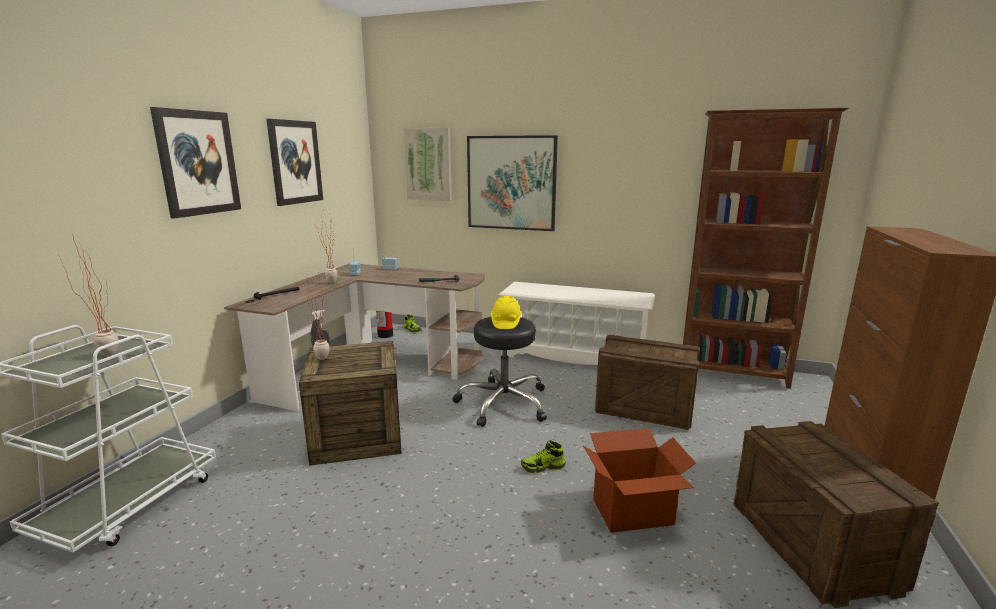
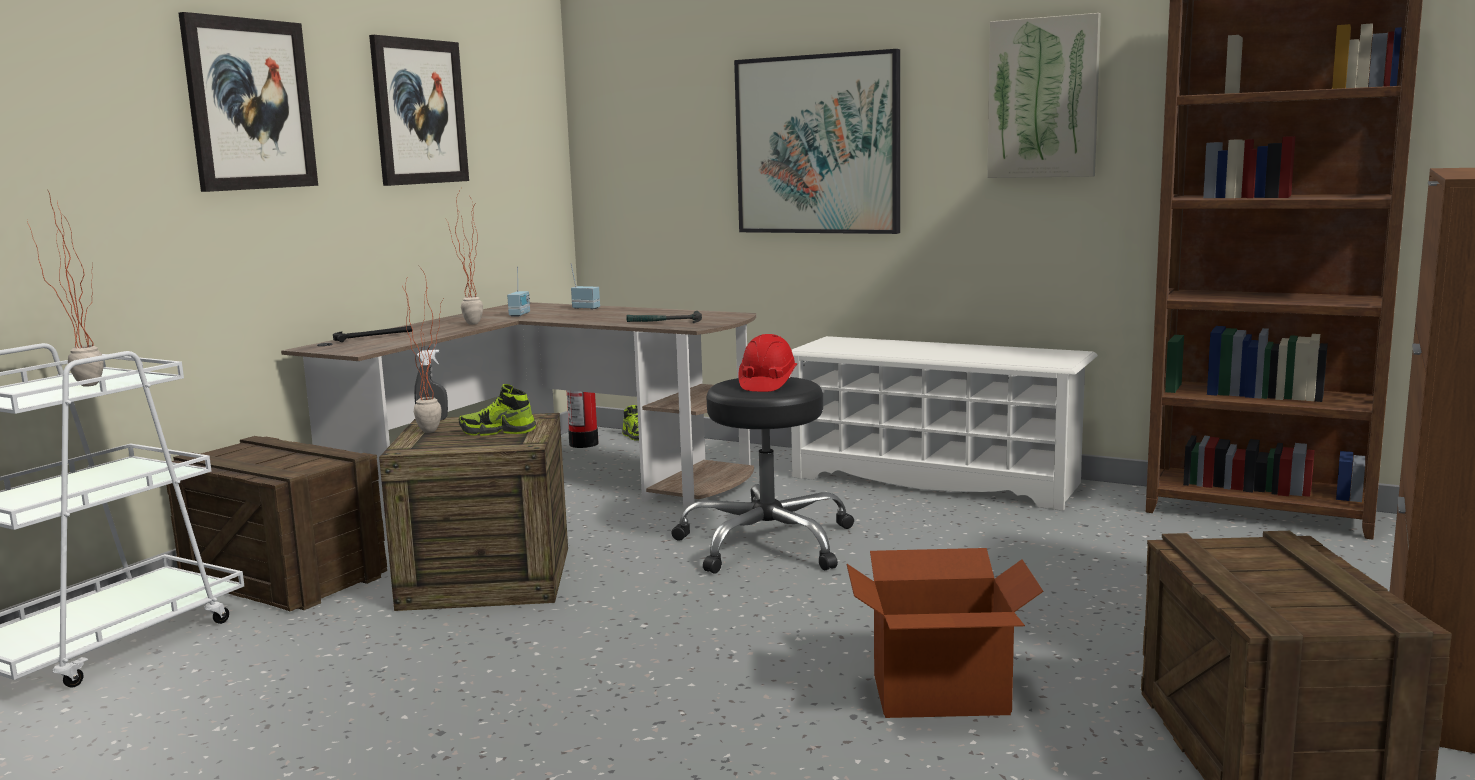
camera: 10 degrees right, 5 degrees down
picture [404,128,452,201] -> picture moved to [987,13,1101,178]
yellow hard hat [491,296,522,329] -> red hard hat [739,334,797,392]
shoe [521,440,566,473] -> shoe moved to [458,384,536,436]
crate [595,335,700,430] -> crate moved to [167,436,387,611]

